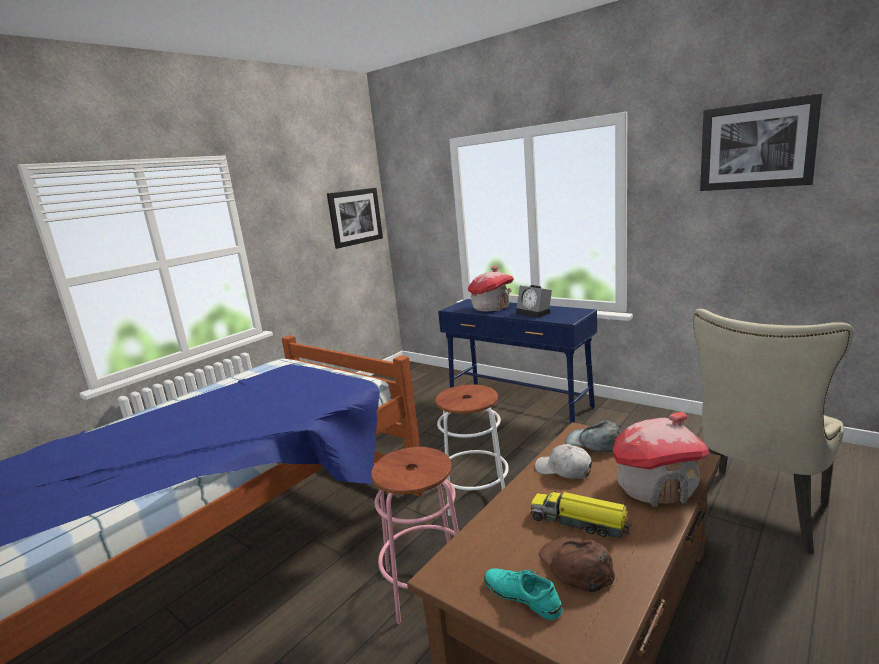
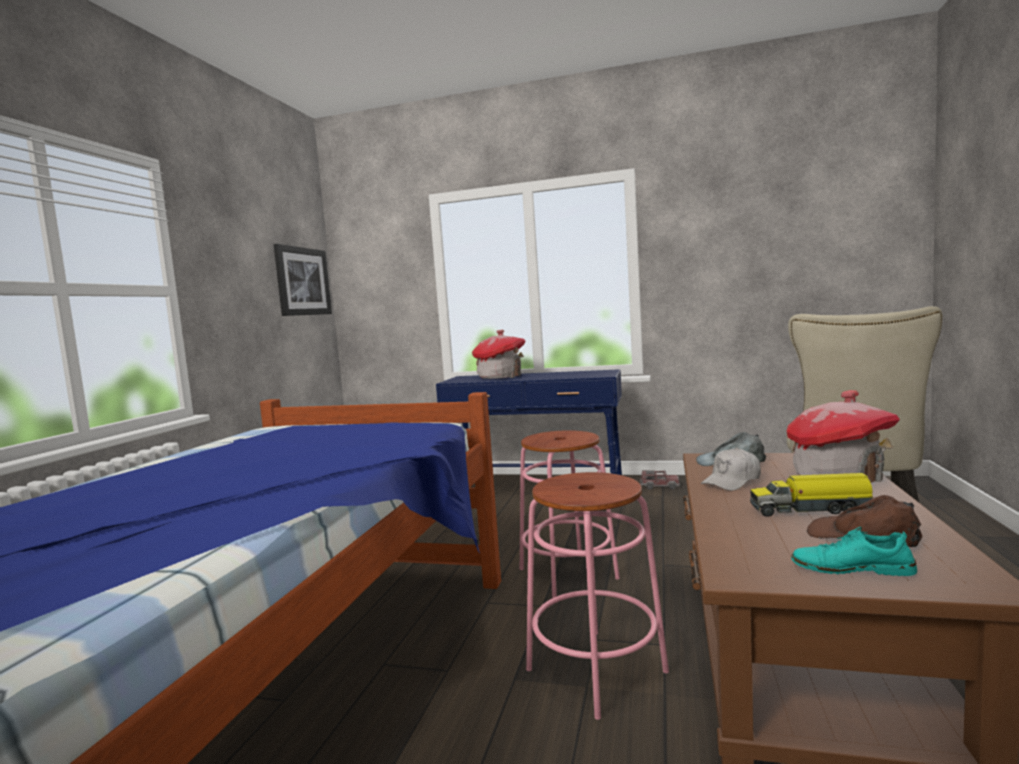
camera: 25 degrees left, 10 degrees down
white stool [435,385,509,516] -> pink stool [520,430,620,598]
alarm clock [516,285,552,318] -> none
white cap [535,444,592,479] -> white cap turned 45 degrees counterclockwise [701,448,761,491]
picture [700,93,822,191] -> none
none -> toy truck [640,470,680,489]

